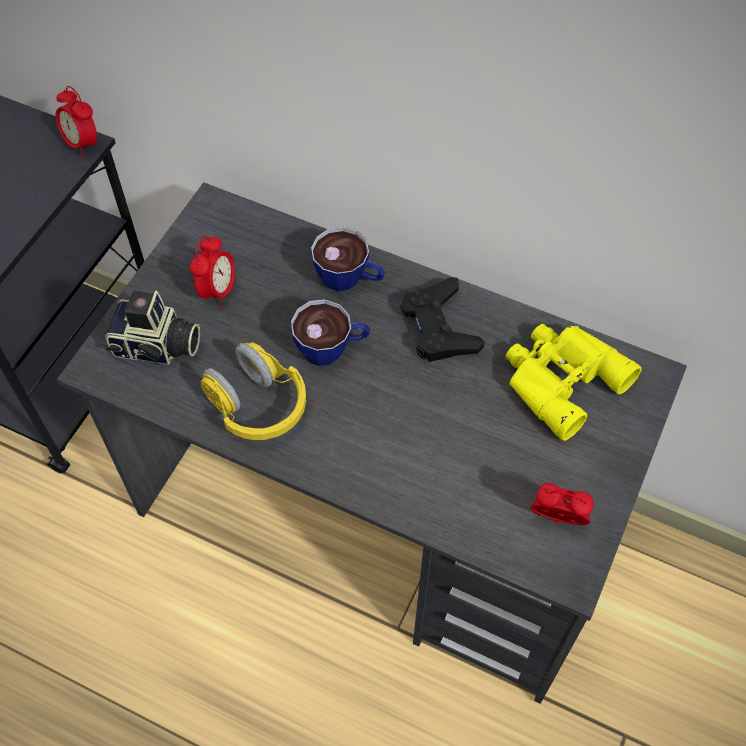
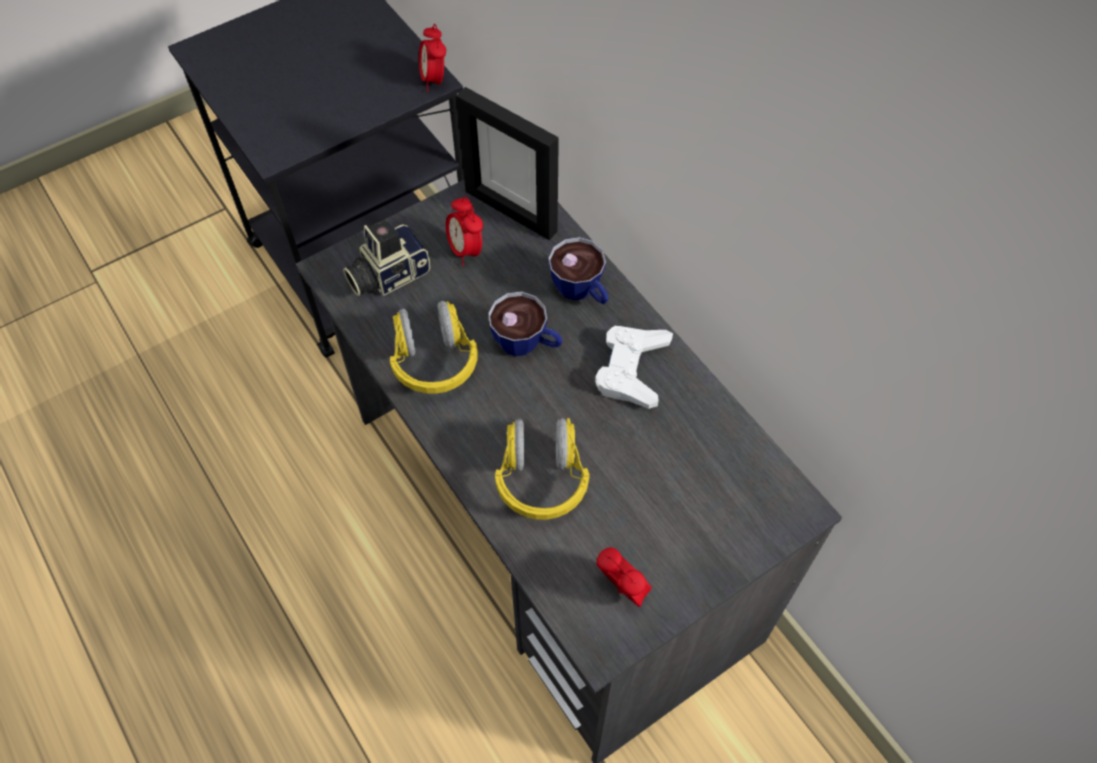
camera: 30 degrees right, 0 degrees up
camera [105,291,200,365] -> camera turned 105 degrees clockwise [343,219,430,296]
alarm clock [190,236,236,307] -> alarm clock turned 105 degrees clockwise [446,196,483,266]
black game controller [401,278,485,362] -> white game controller [595,326,673,409]
yellow binoculars [506,324,642,441] -> none
none -> picture frame [456,87,559,240]
none -> yellow headphones [495,418,590,520]

